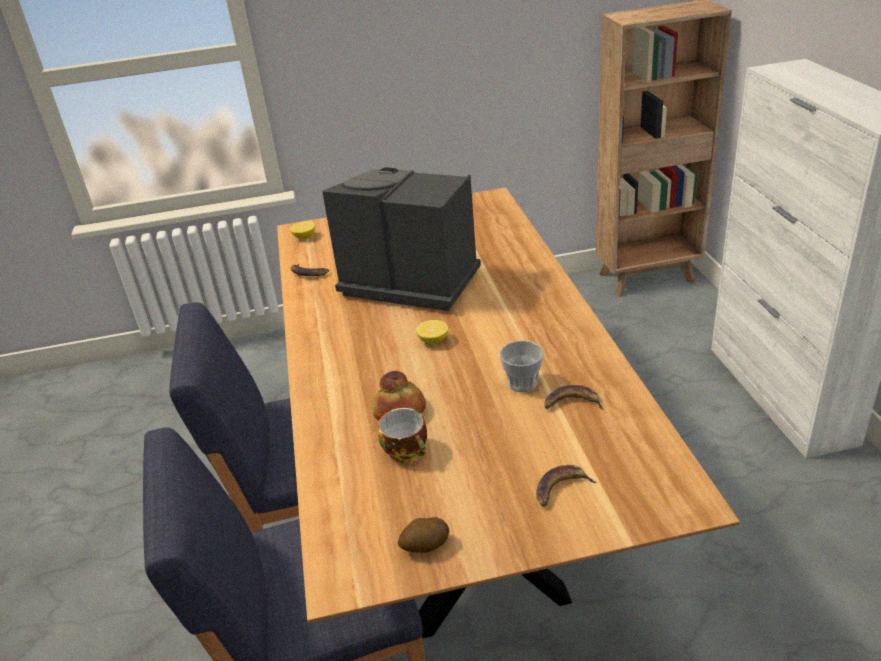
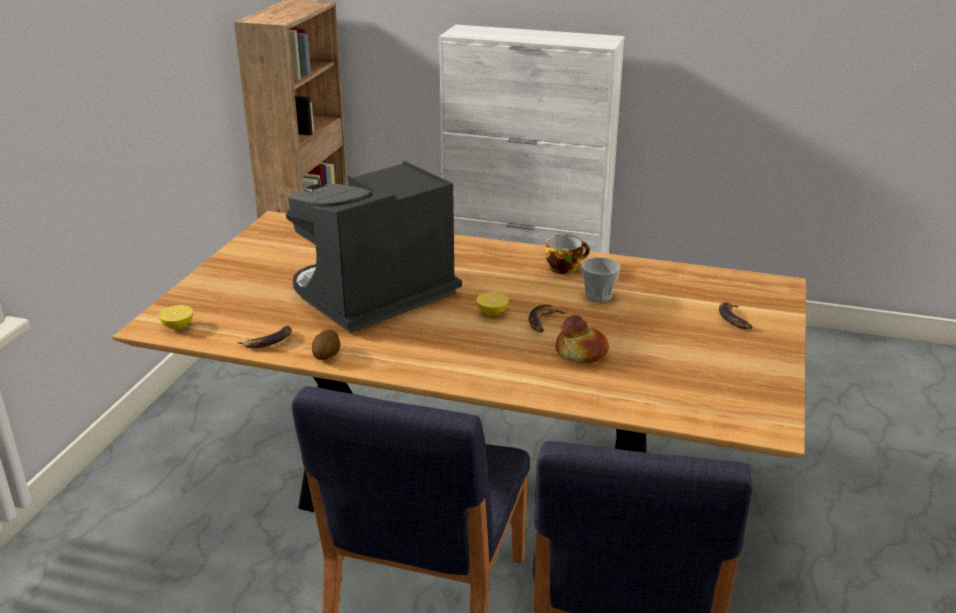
camera: 65 degrees left, 5 degrees down
cup [378,408,427,463] -> cup moved to [545,235,590,274]
potato [398,517,450,553] -> potato moved to [312,330,340,360]
banana [544,385,604,410] -> banana moved to [529,304,567,332]

